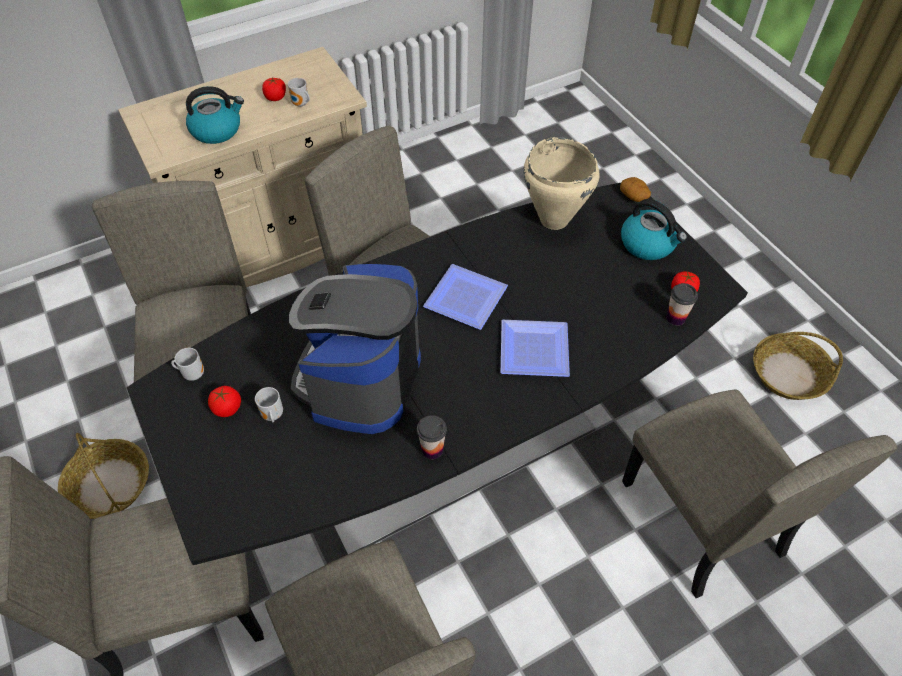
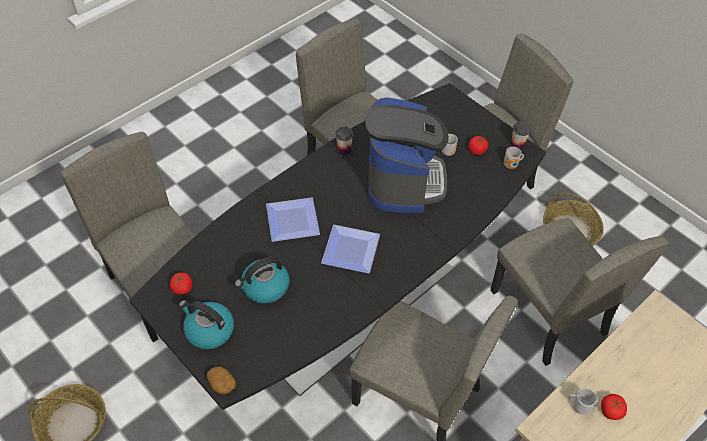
camera: 165 degrees right, 0 degrees up
kettle [186,86,244,144] -> kettle moved to [235,257,289,304]
beige cooking pot [523,137,600,230] -> none
cup [666,283,698,325] -> cup moved to [511,122,531,150]

